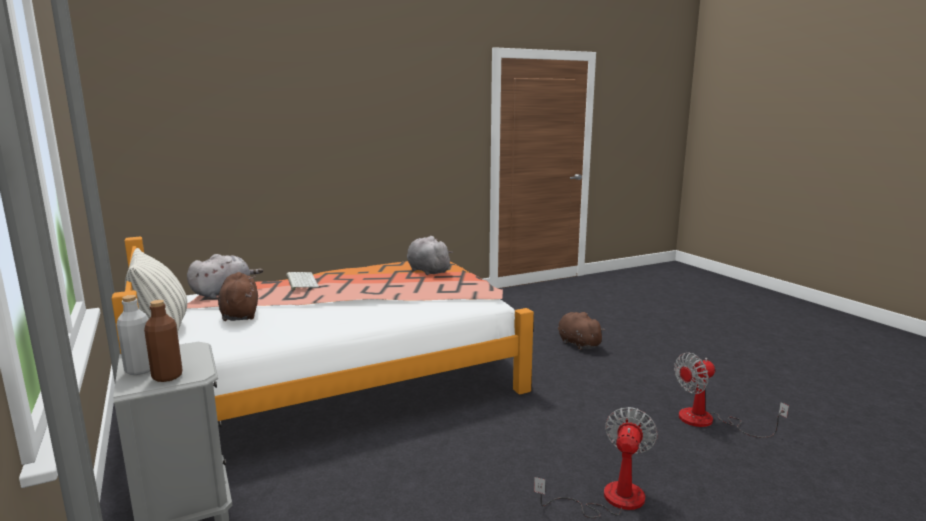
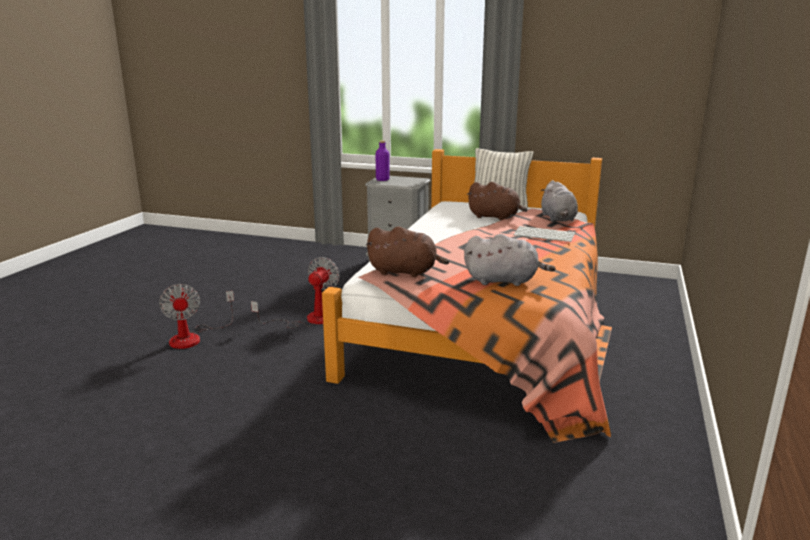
camera: 135 degrees right, 5 degrees up
grey bottle [117,295,150,375] -> none
brown bottle [144,300,182,382] -> purple bottle [376,141,390,181]
brown plush toy [558,312,605,350] -> brown plush toy moved to [366,226,449,277]
fan [674,353,789,438] -> fan moved to [251,257,340,328]

